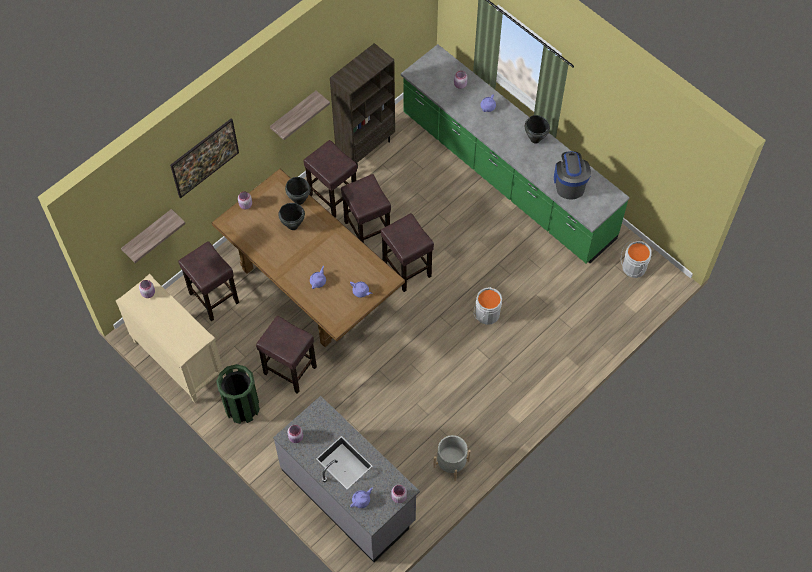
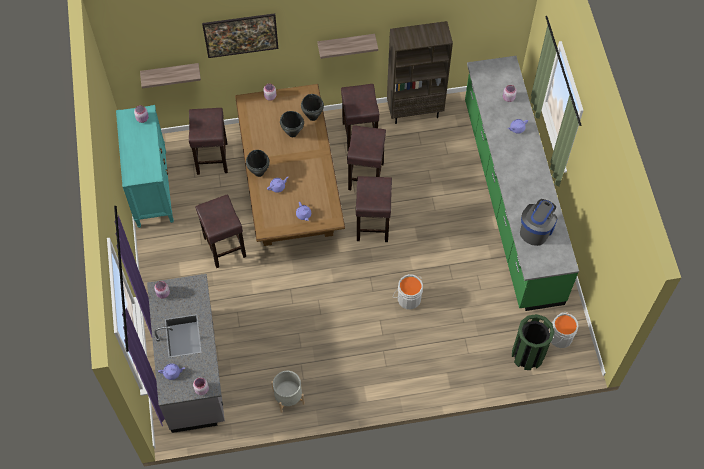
camera: 35 degrees right, 0 degrees up
beige dresser [116,274,225,403] -> turquoise dresser [116,105,174,228]
green trash can [216,364,260,424] -> green trash can moved to [512,314,555,370]
black cooking pot [525,115,550,144] -> black cooking pot moved to [246,150,270,177]

